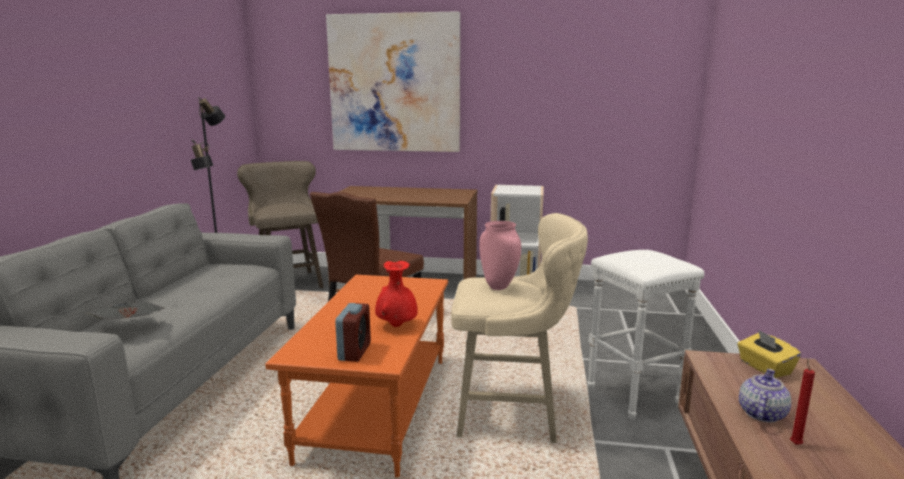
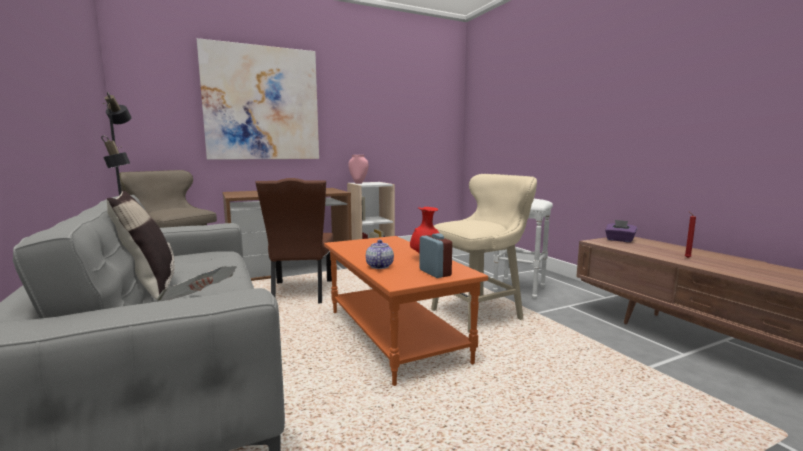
camera: 35 degrees left, 5 degrees down
pink vase [479,221,521,290] -> pink vase moved to [349,155,369,184]
yellow tissue box [738,330,801,378] -> purple tissue box [605,220,637,242]
teapot [739,369,792,423] -> teapot moved to [366,240,394,269]
none -> pillow [107,191,175,300]

